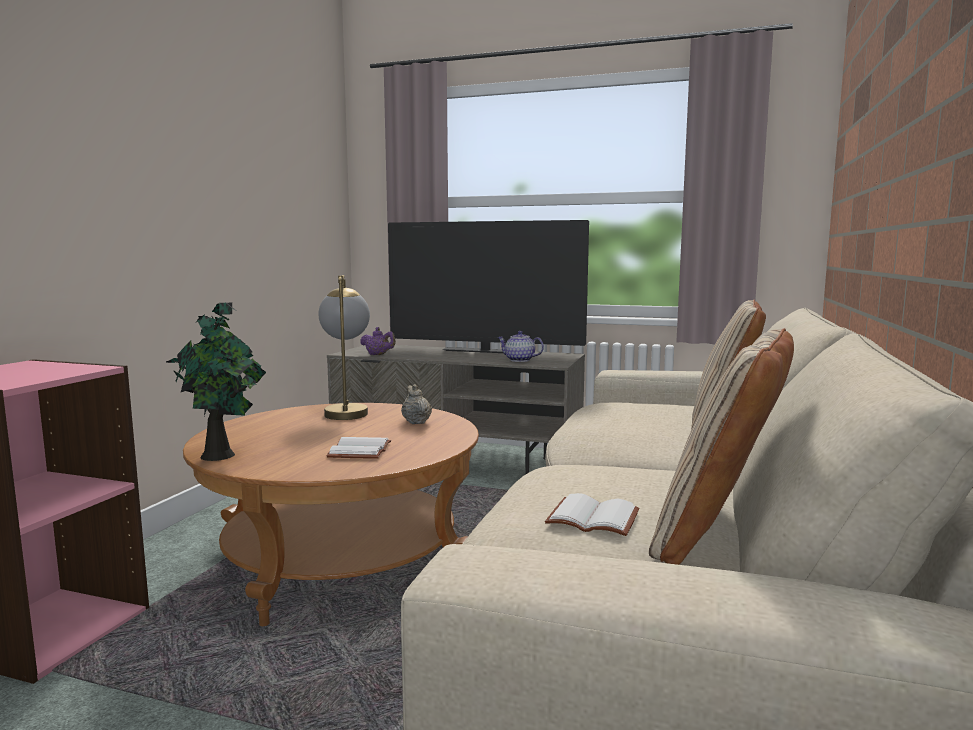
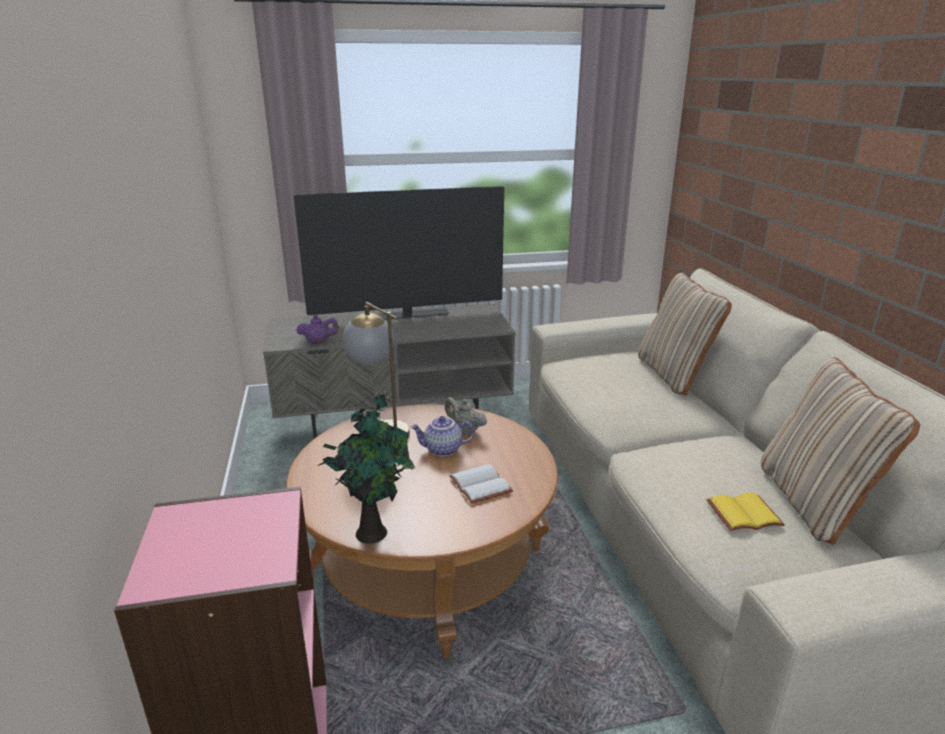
camera: 30 degrees left, 15 degrees up
teapot [497,331,544,362] -> teapot moved to [411,416,475,456]
white book [545,493,639,536] -> yellow book [707,492,785,531]

